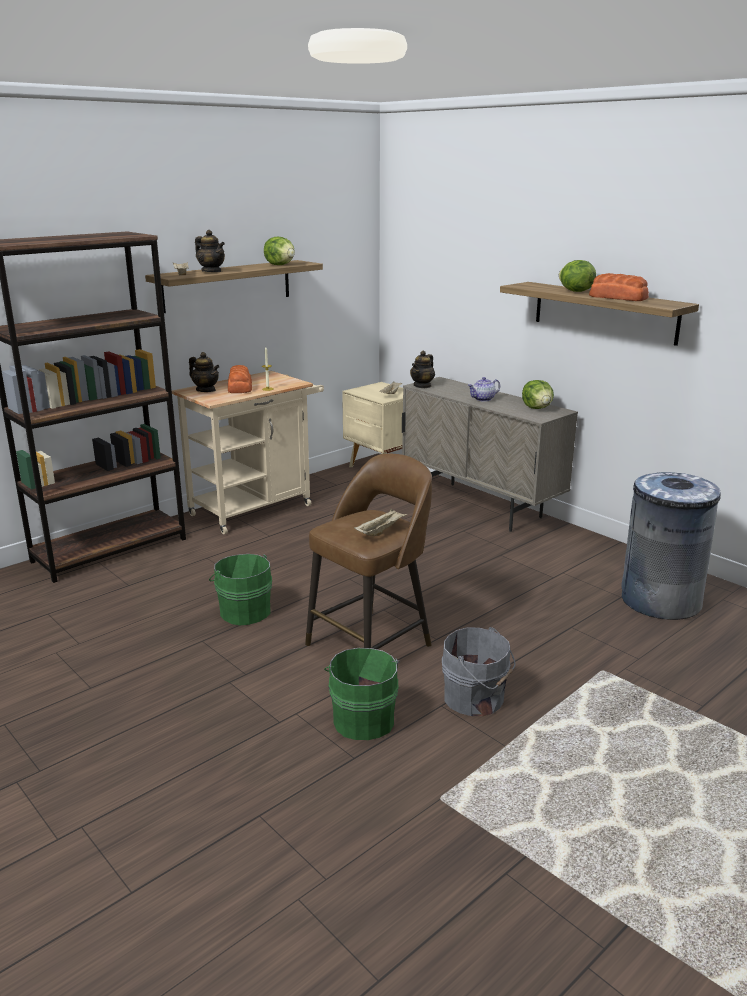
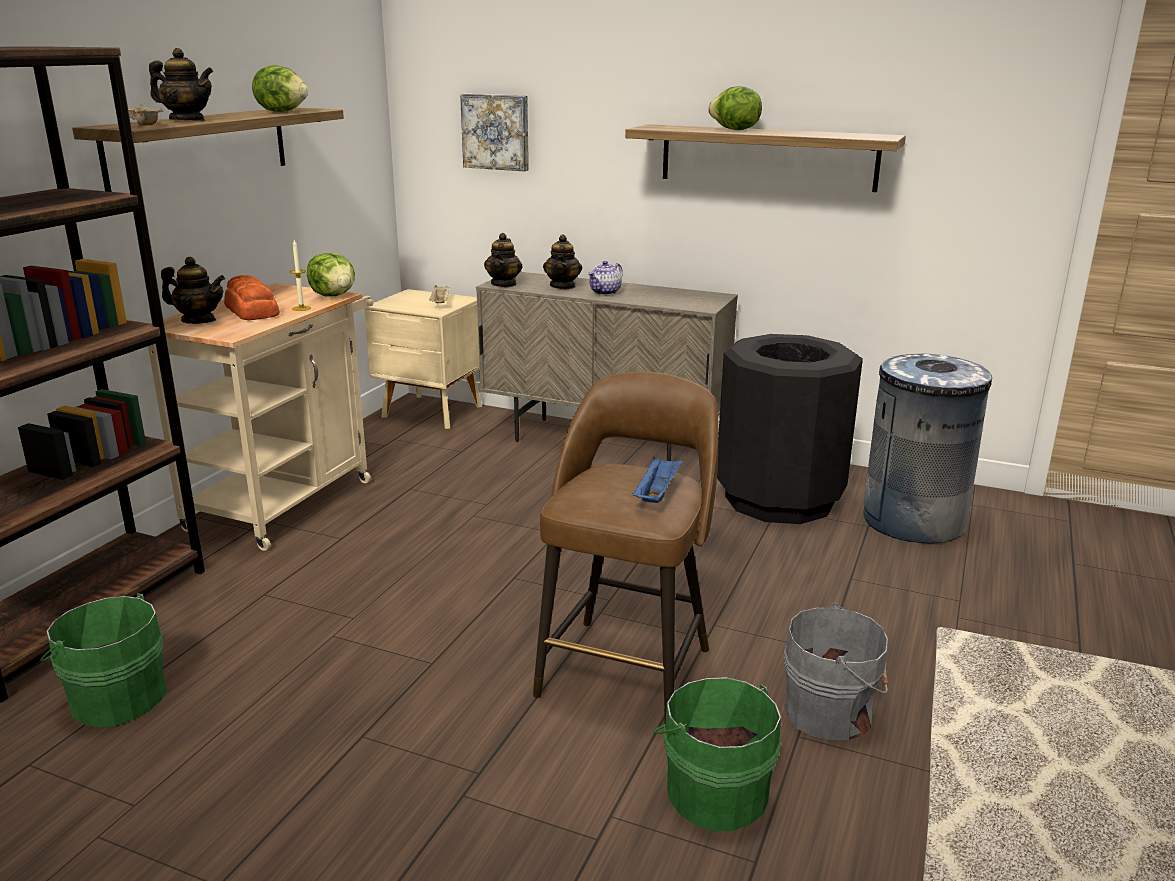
camera: 25 degrees left, 0 degrees up
green bucket [209,554,272,625] -> green bucket moved to [40,593,167,727]
beige tray [354,509,408,536] -> blue tray [633,456,683,503]
lettuce [522,380,554,409] -> lettuce moved to [307,253,355,297]
bread [589,273,649,301] -> none
none -> picture [460,94,529,171]
none -> teapot [543,234,582,289]
none -> black trash can [717,334,863,524]

